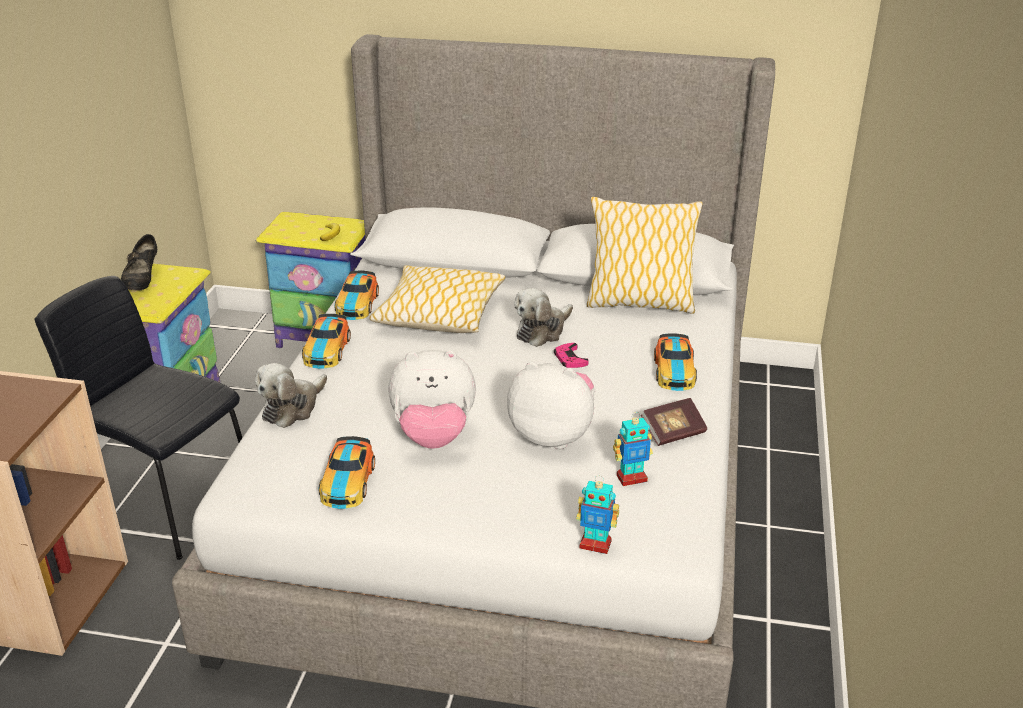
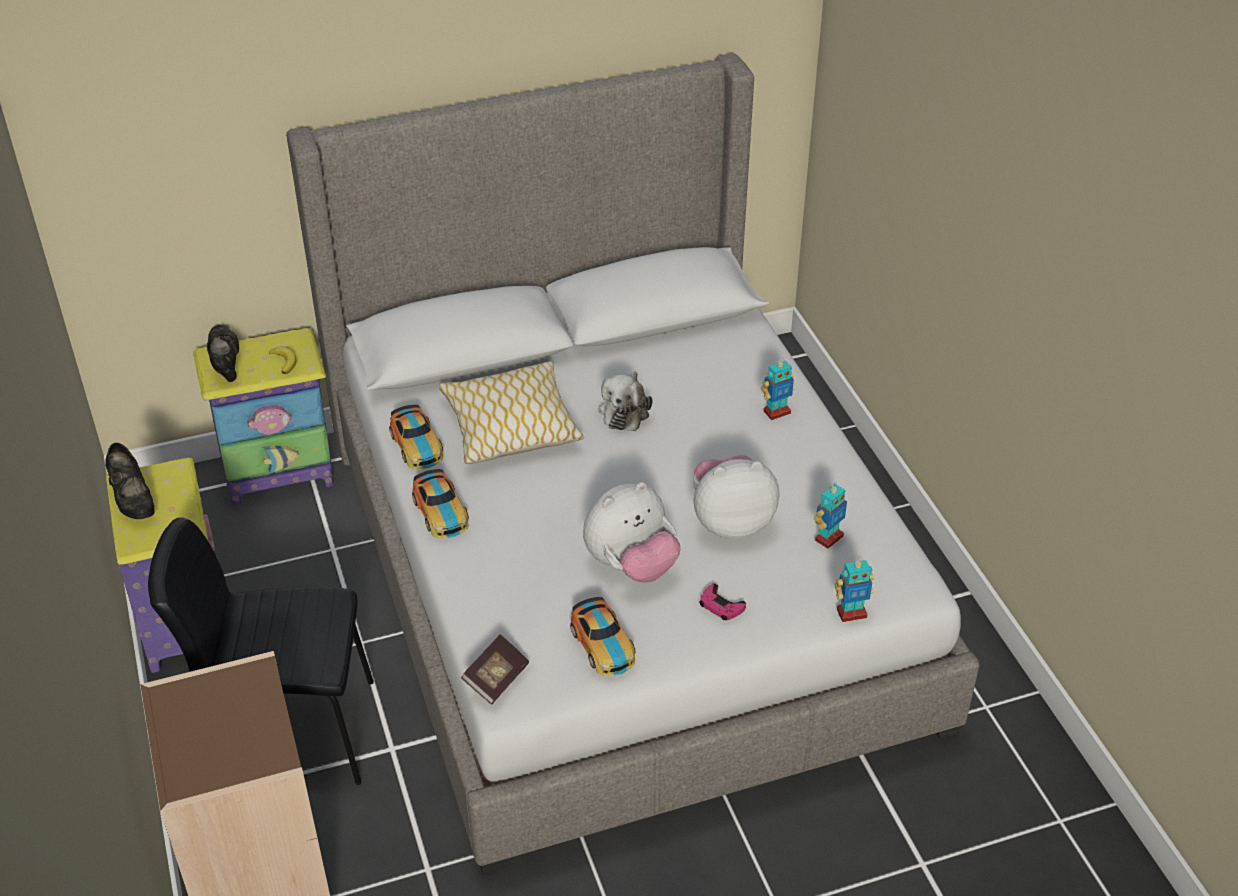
camera: 30 degrees left, 10 degrees up
plush toy [255,363,327,428] -> none
pink game controller [554,343,588,368] -> pink game controller moved to [699,583,746,620]
pillow [587,197,702,314] -> none
book [641,398,707,446] -> book moved to [461,634,529,704]
toy car [654,333,697,391] -> toy robot [761,357,795,420]
none -> black shoe [207,325,239,382]

